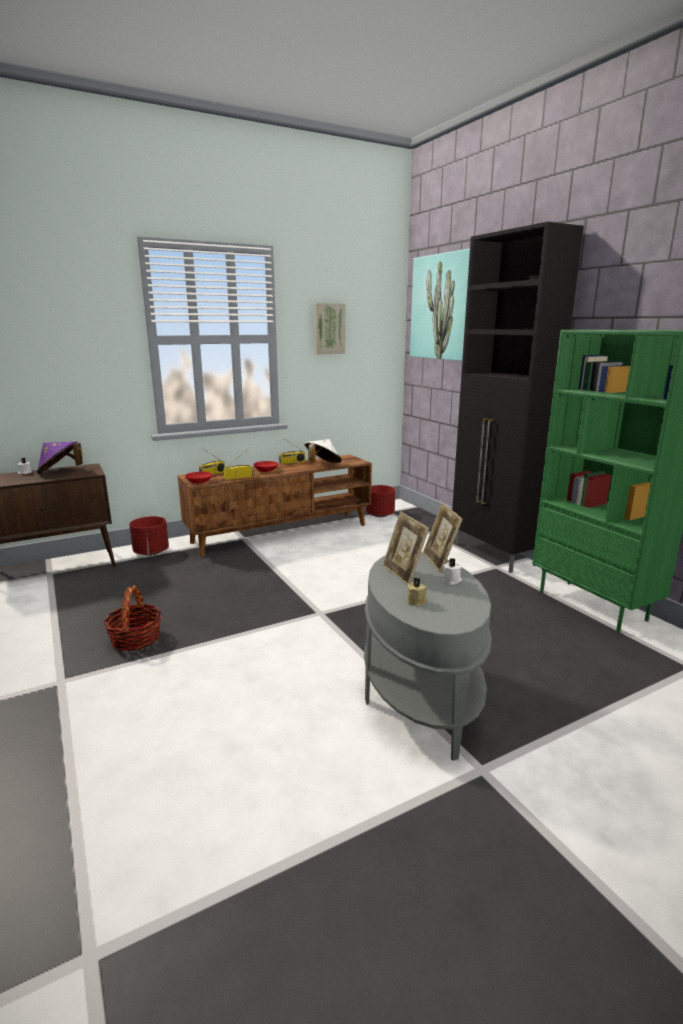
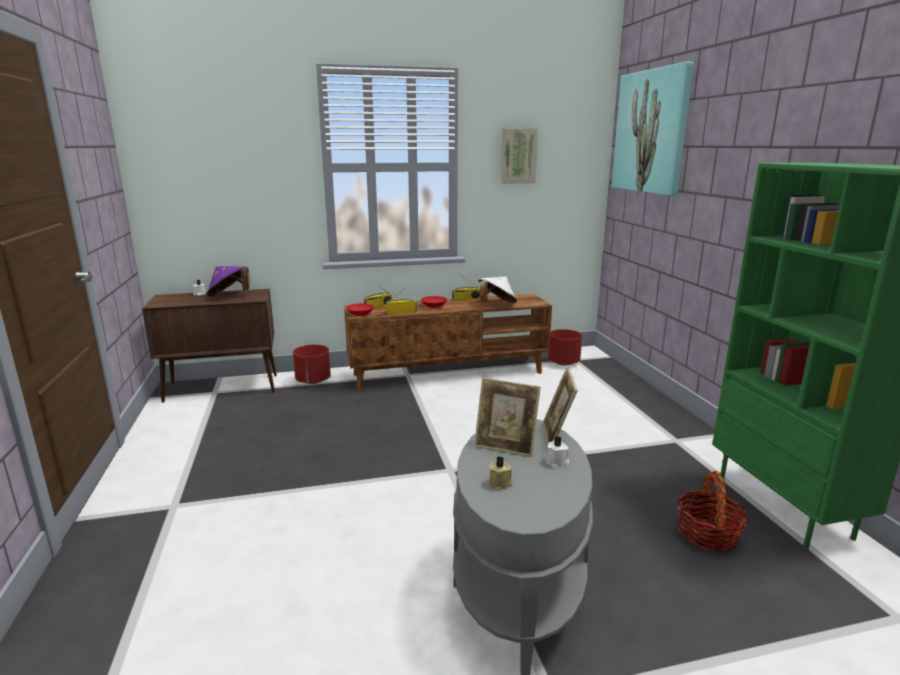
camera: 15 degrees right, 0 degrees up
basket [103,585,162,651] -> basket moved to [677,471,749,552]
picture frame [382,511,429,585] -> picture frame turned 60 degrees counterclockwise [474,378,541,457]
black cabinet [452,222,584,573] -> none

